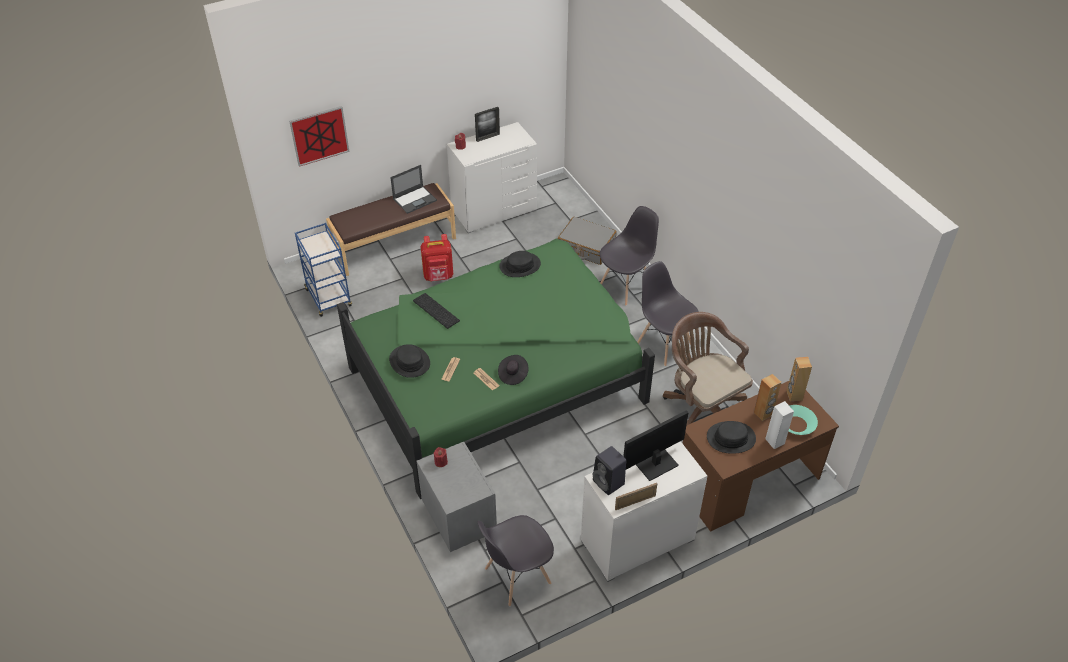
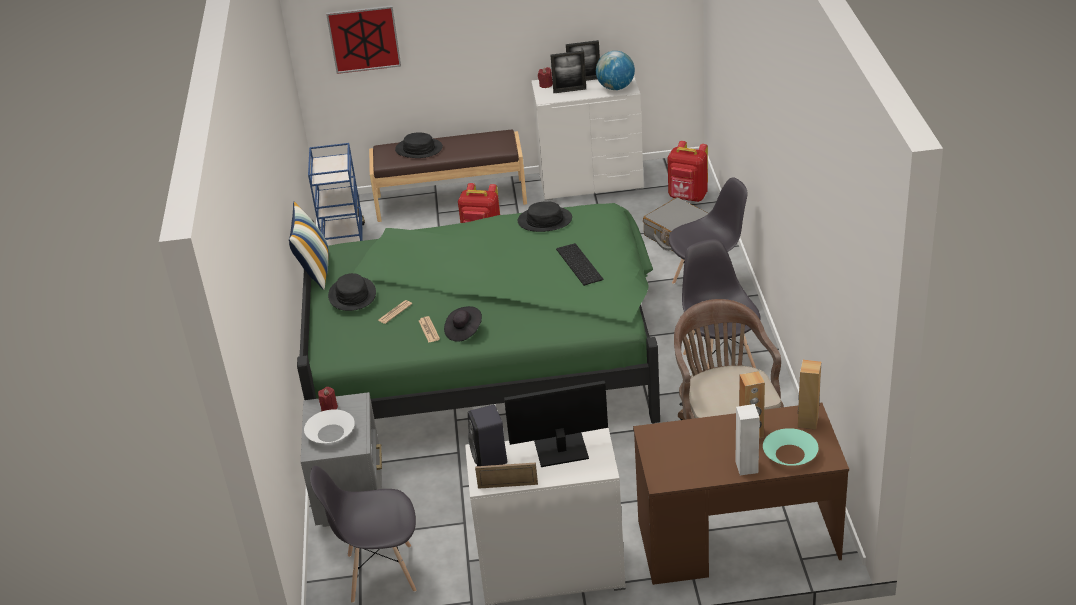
camera: 25 degrees right, 10 degrees down
laptop [390,165,437,214] -> none
keyboard [413,293,460,329] -> keyboard moved to [556,243,603,286]
black hat [707,421,756,454] -> black hat moved to [395,132,443,158]
none -> pillow [289,201,329,290]
none -> white bowl [304,409,355,443]
none -> picture frame [551,51,586,93]
none -> globe [596,51,635,90]
none -> red backpack [667,141,708,202]

